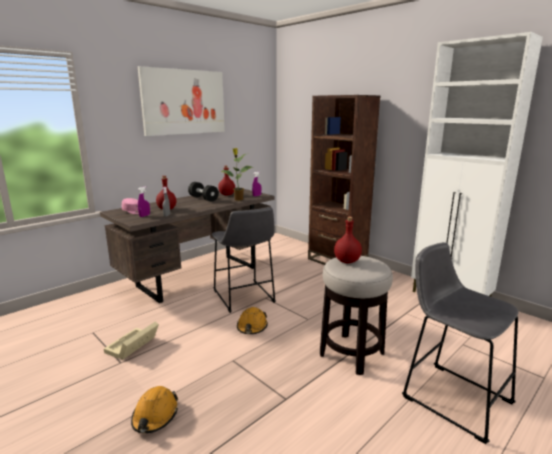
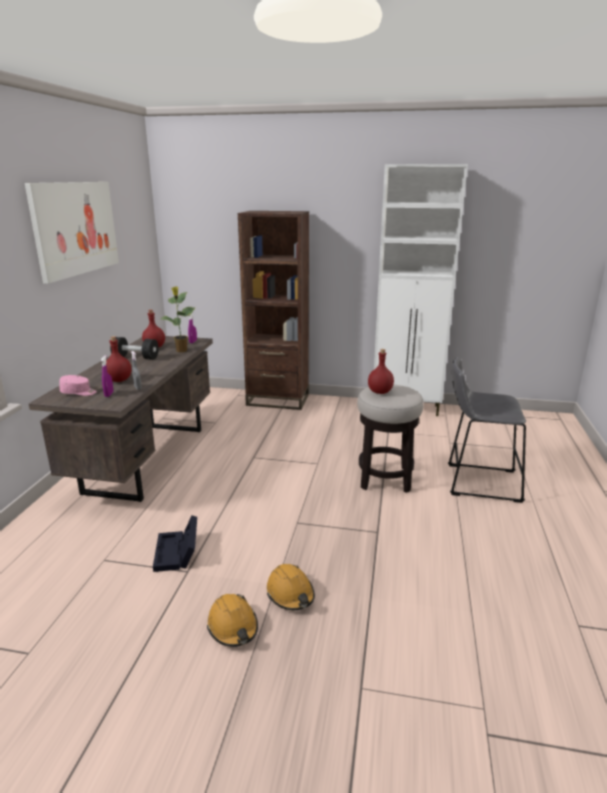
camera: 35 degrees left, 5 degrees up
beige storage box [104,322,159,360] -> black storage box [153,515,197,572]
grey stool [212,207,276,313] -> none
orange hard hat [237,307,268,334] -> orange hard hat moved to [207,594,258,647]

